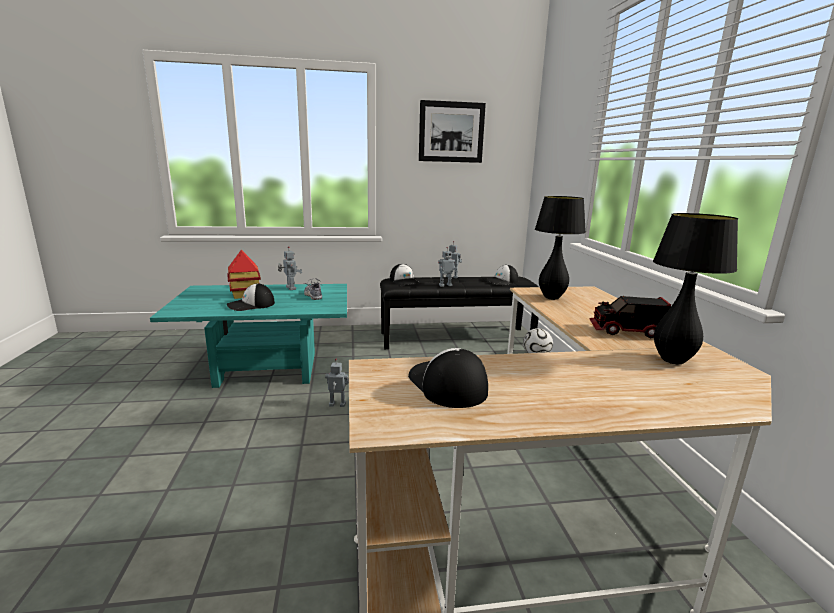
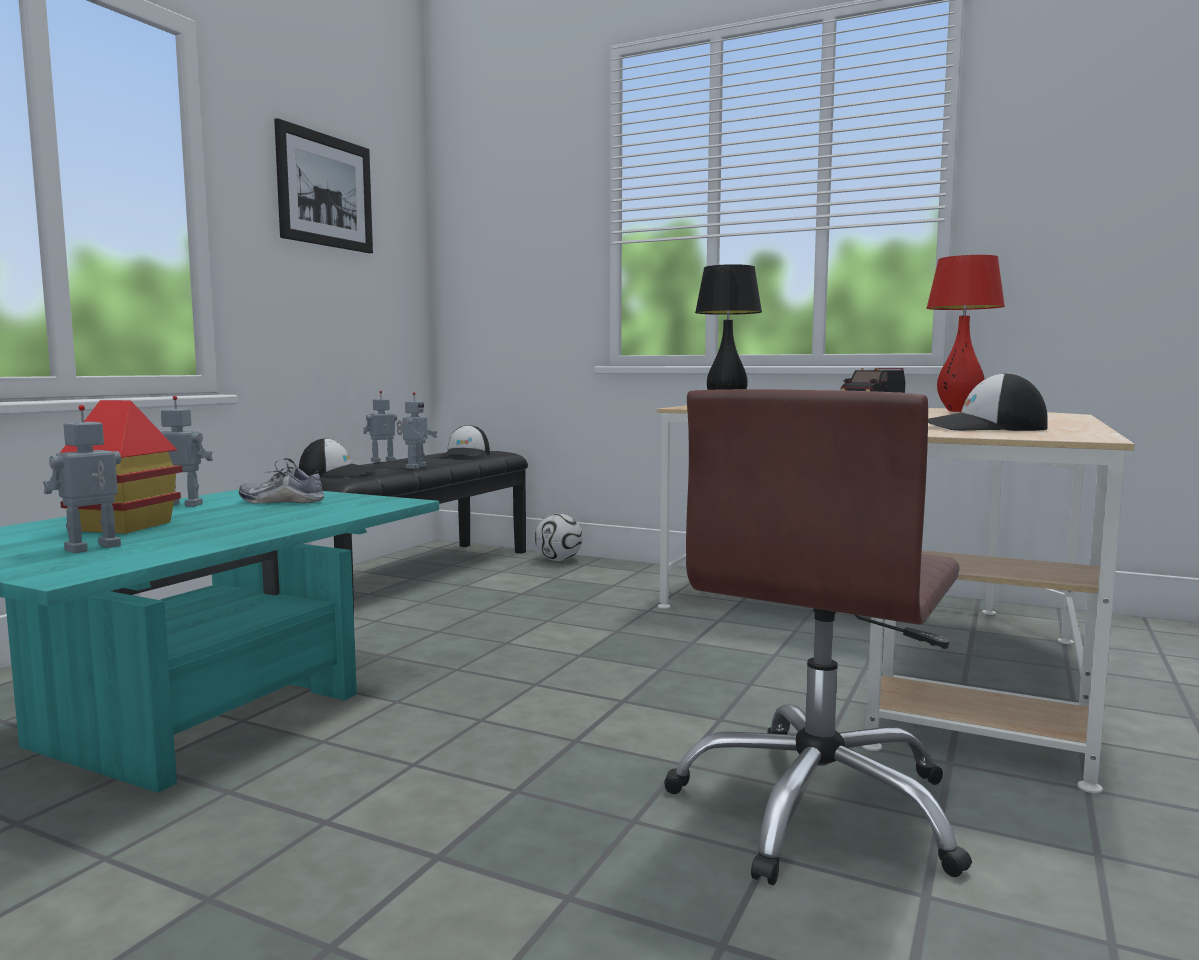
camera: 55 degrees left, 10 degrees down
cap [227,283,275,311] -> none
toy robot [325,359,349,407] -> toy robot moved to [43,405,121,553]
black table lamp [653,213,738,364] -> red table lamp [926,255,1005,412]
none -> brown office chair [664,389,972,885]

